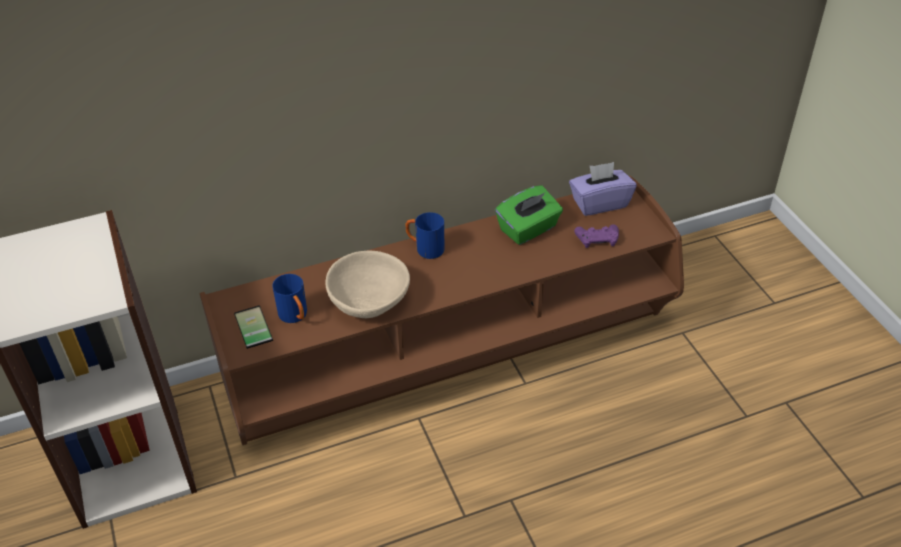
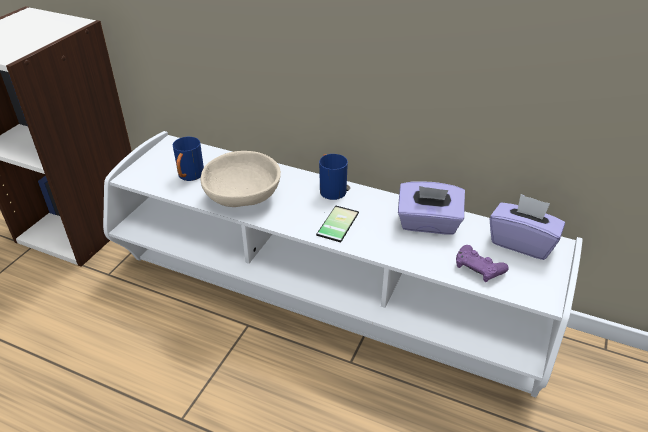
camera: 45 degrees right, 5 degrees down
brown tv stand [199,176,684,445] -> white tv stand [103,131,583,398]
phone [232,305,273,349] -> phone moved to [316,205,359,242]
green tissue box [495,185,563,245] -> purple tissue box [398,181,465,235]

